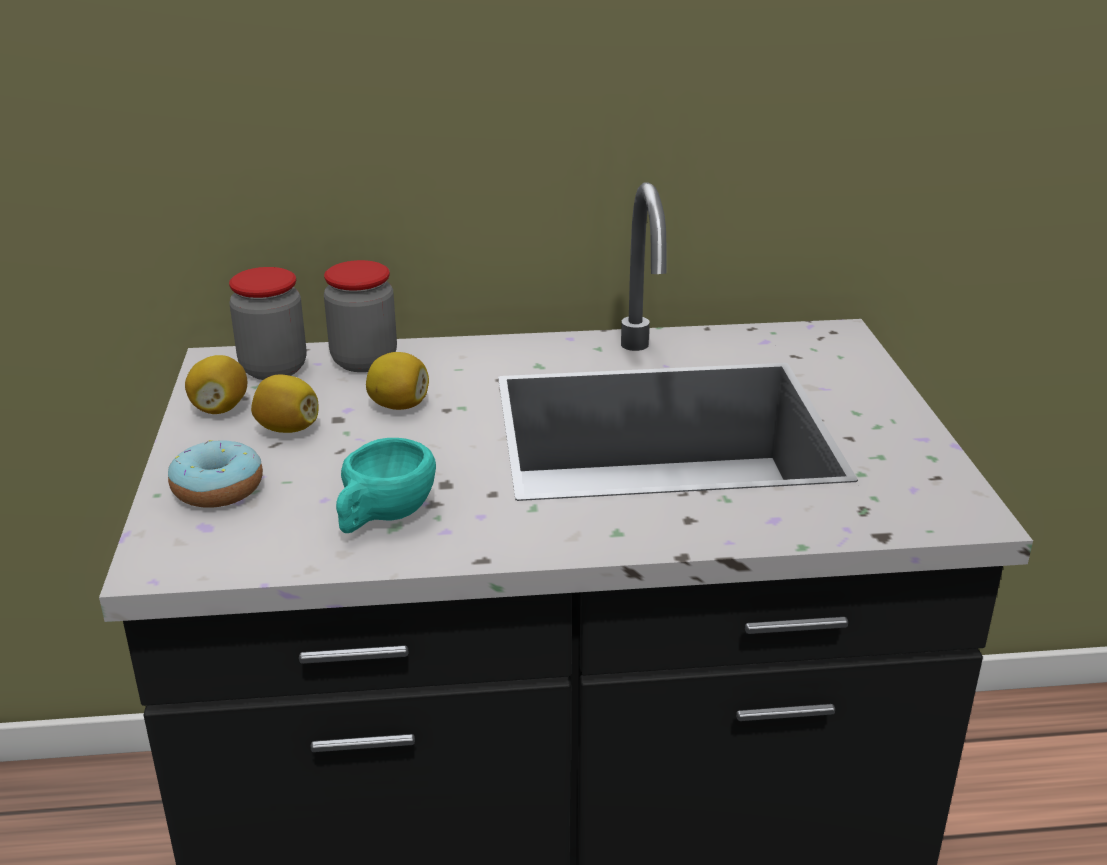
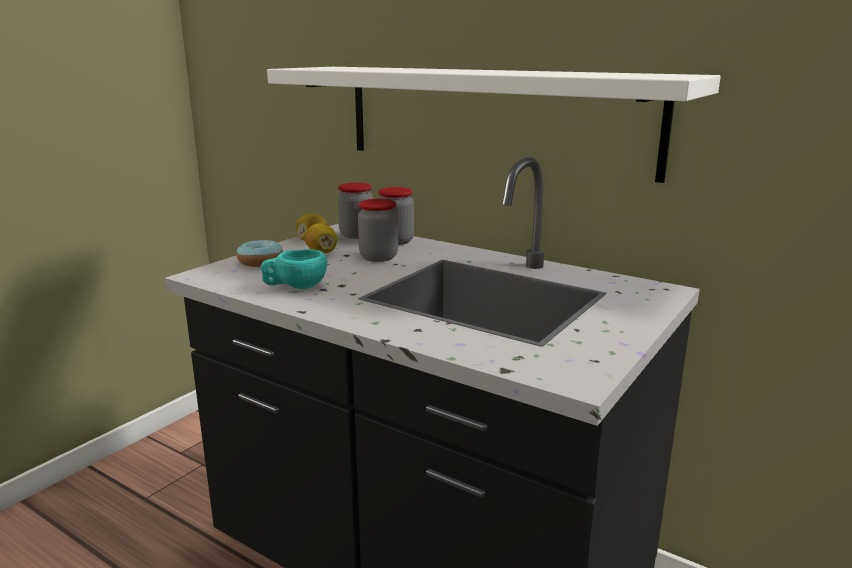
camera: 40 degrees right, 10 degrees down
lemon [366,352,429,410] -> jar [358,199,398,262]
none -> white shelf [267,67,721,183]

